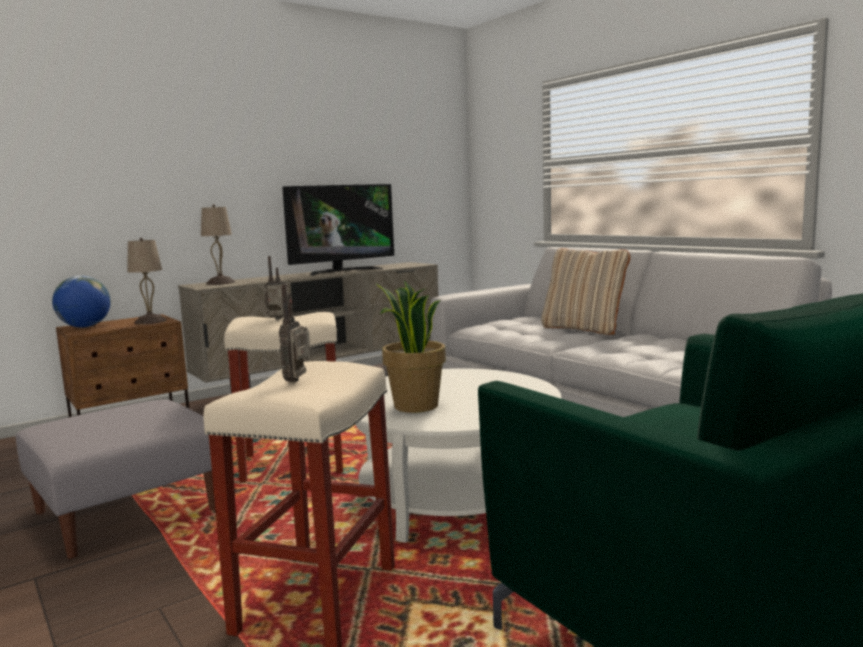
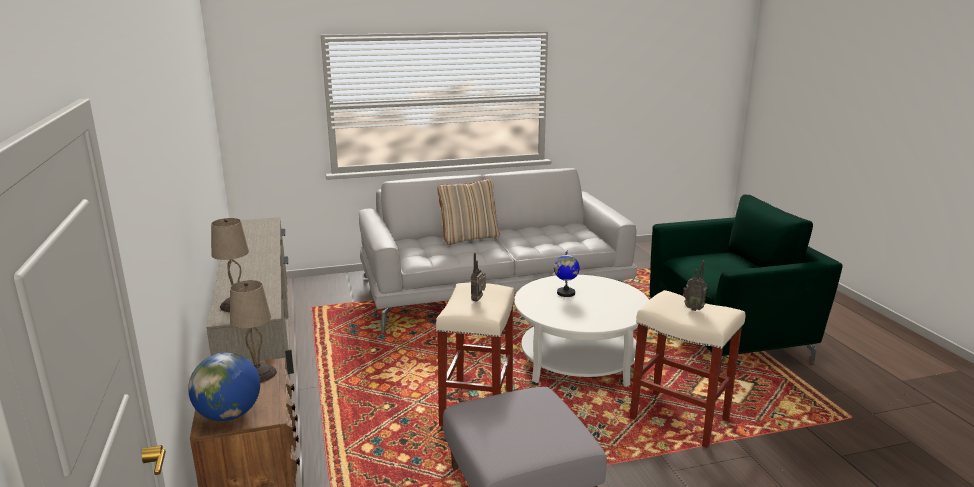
camera: 70 degrees left, 10 degrees up
television [282,184,394,276] -> none
potted plant [375,281,446,413] -> none
none -> globe [554,251,580,297]

